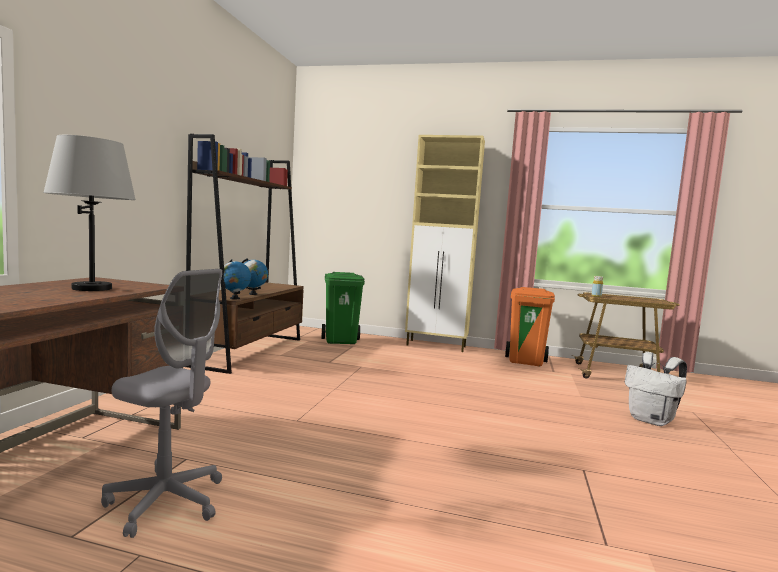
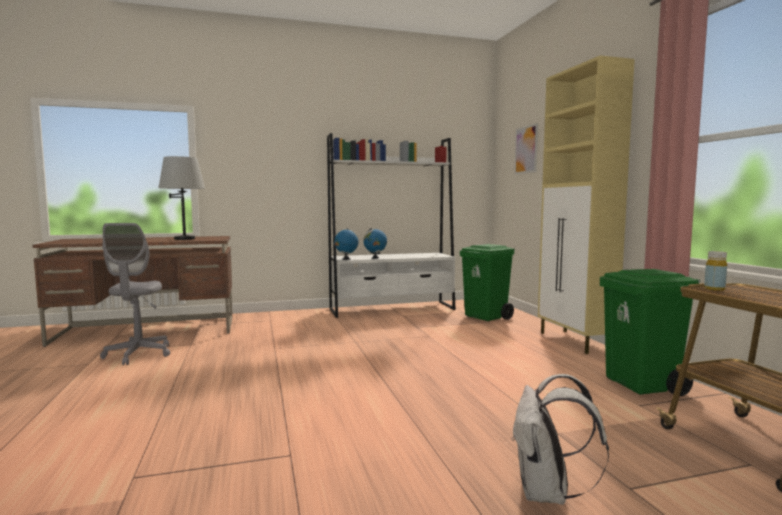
camera: 60 degrees right, 0 degrees up
brown bookcase [186,134,304,374] -> white bookcase [327,133,455,318]
orange trash can [505,287,555,366] -> green trash can [600,269,700,396]
none -> picture [514,123,538,174]

